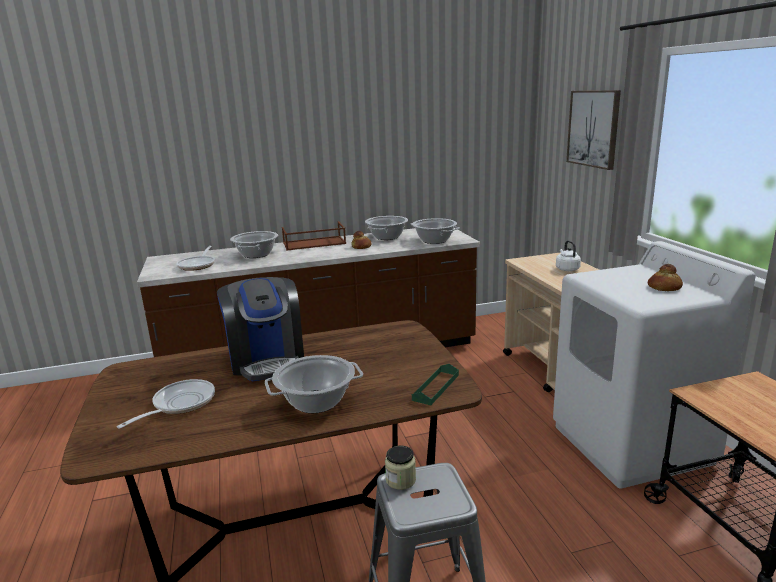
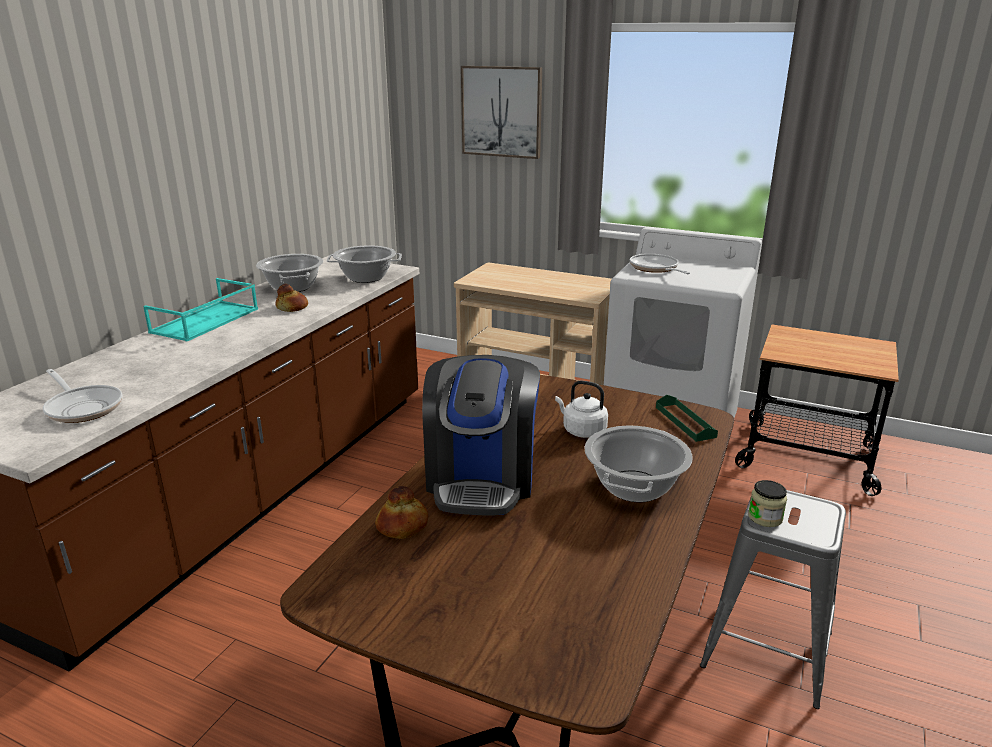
camera: 50 degrees left, 5 degrees up
frying pan [117,379,215,429] -> frying pan moved to [630,254,690,274]
coffee machine [217,277,304,381] -> coffee machine turned 75 degrees clockwise [422,355,540,515]
cooking pot [230,231,278,258] -> none
brown tray [282,221,346,251] -> turquoise tray [143,278,258,341]
white kettle [556,240,581,271] -> white kettle moved to [555,380,608,438]
bread [648,264,683,291] -> bread moved to [375,486,428,539]

